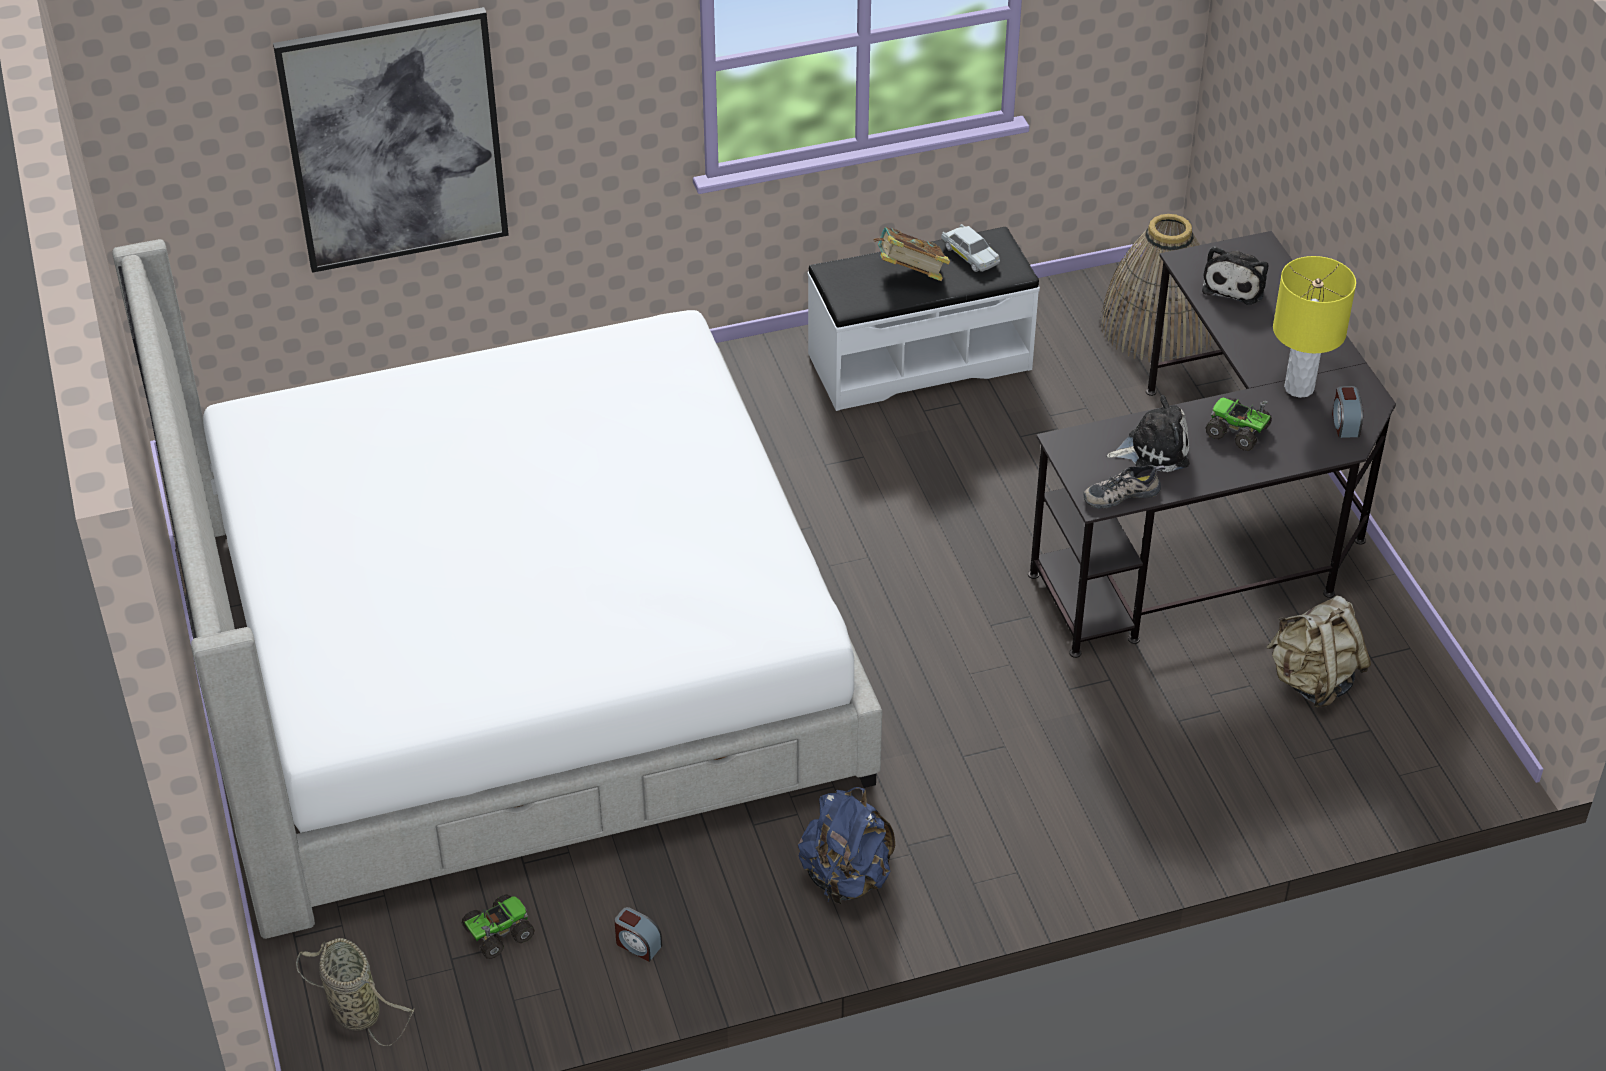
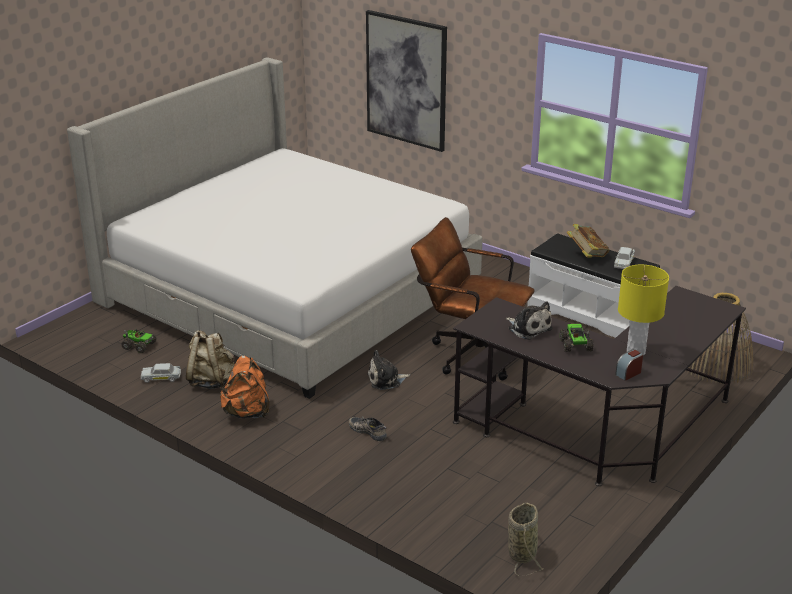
camera: 55 degrees right, 15 degrees down
basket [296,938,414,1046] -> basket moved to [508,503,543,576]
alarm clock [614,907,662,962] -> white toy car [141,363,181,383]
blue backpack [798,787,895,904] -> orange backpack [220,356,269,418]
shoe [1083,465,1165,508] -> shoe moved to [349,416,387,441]
plush toy [1202,246,1268,304] -> plush toy moved to [367,350,410,390]
beige backpack [1267,595,1371,708] -> beige backpack moved to [186,330,235,389]
none -> brown office chair [411,217,535,380]

